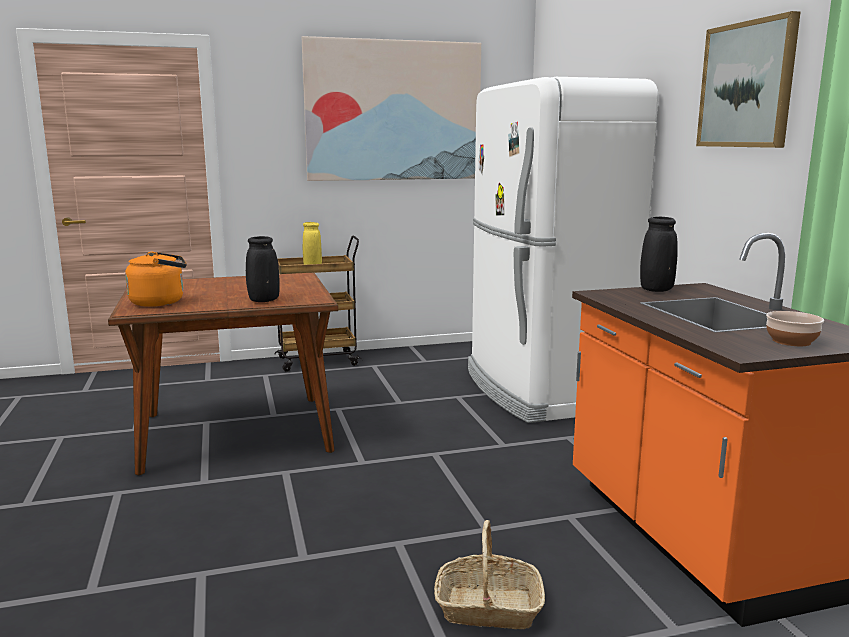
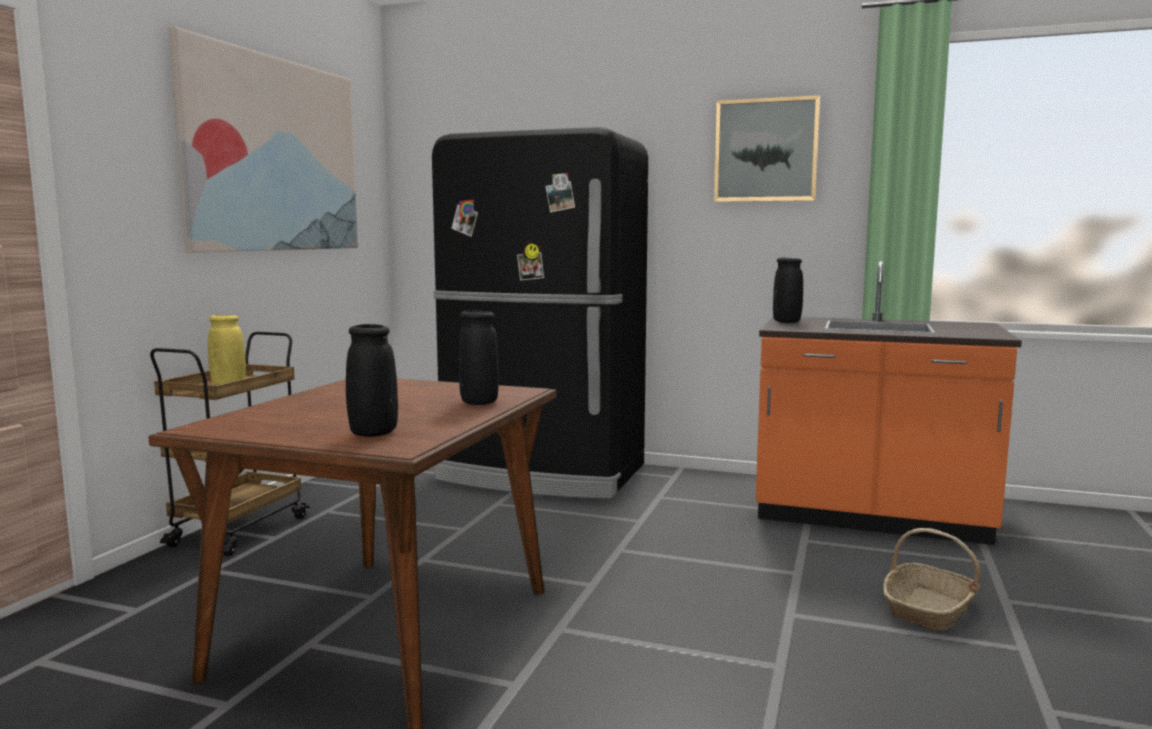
camera: 55 degrees left, 5 degrees down
orange kettle [125,252,187,307] -> black vase [346,324,398,437]
white fridge [468,77,658,423] -> black fridge [432,127,648,499]
bowl [766,311,824,346] -> none

